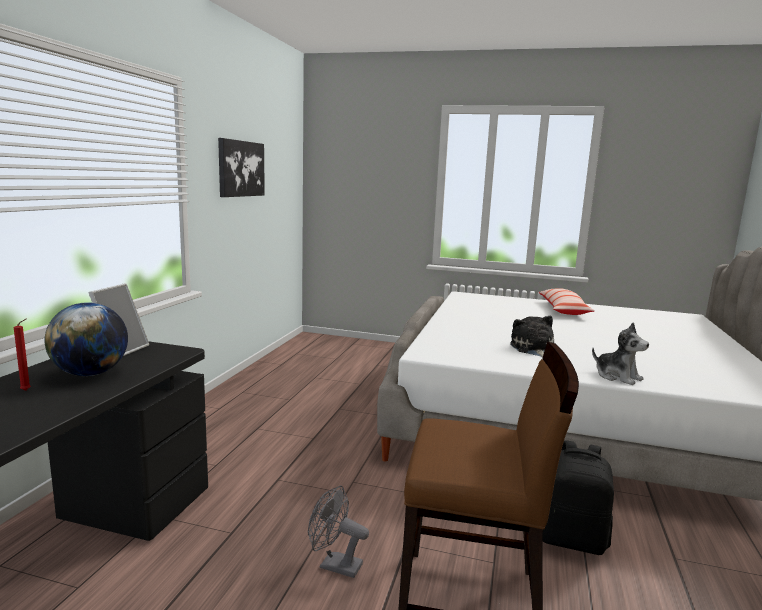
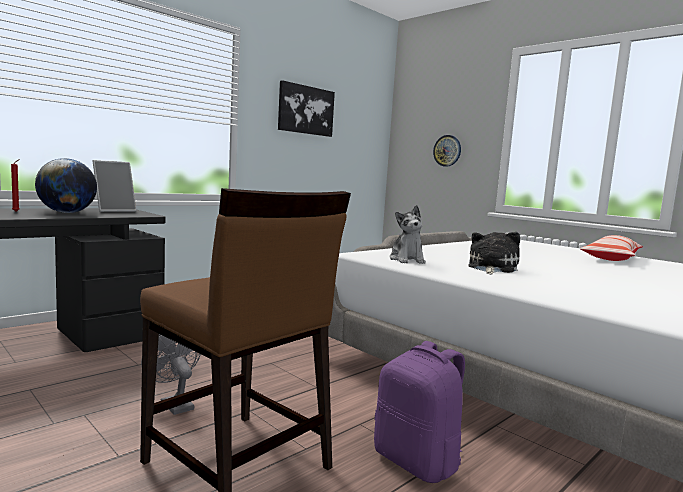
camera: 30 degrees right, 5 degrees down
black backpack [542,440,614,555] -> purple backpack [374,341,465,483]
plush toy [592,322,649,385] -> plush toy moved to [389,205,426,264]
none -> wall clock [433,135,461,167]

